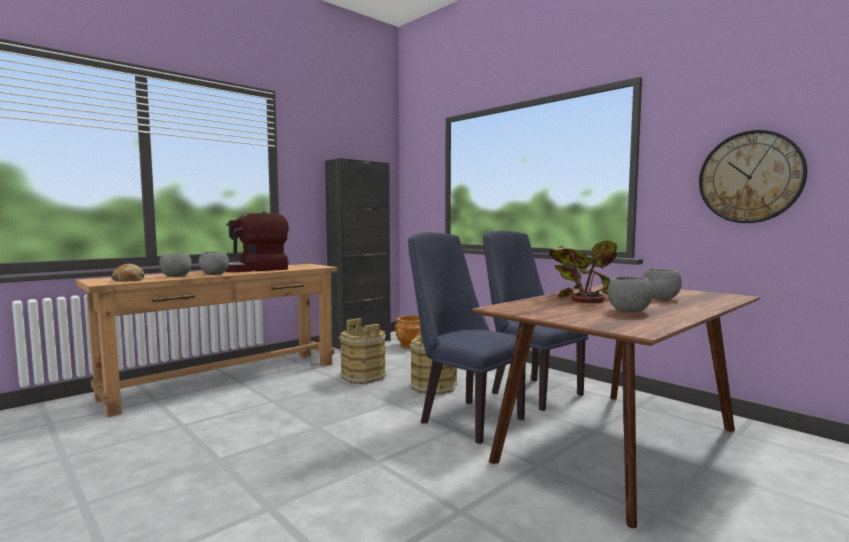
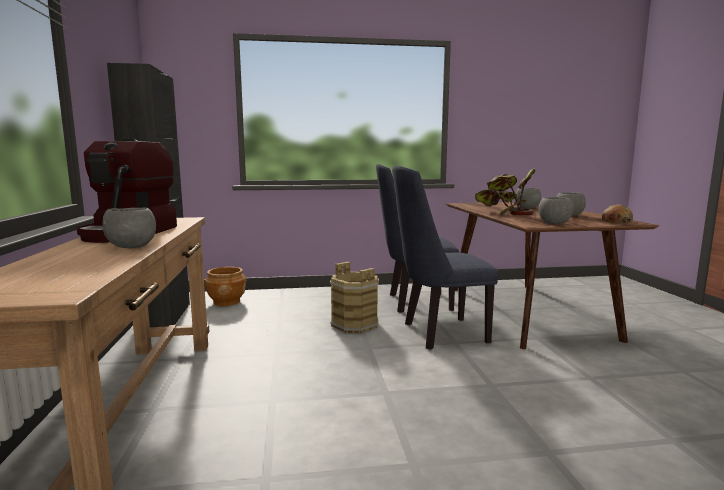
camera: 55 degrees left, 5 degrees up
bread [111,264,144,282] -> bread moved to [602,205,633,223]
grey bowl [159,253,192,277] -> grey bowl moved to [539,197,574,224]
brown bucket [339,318,386,384] -> none
wall clock [699,130,807,223] -> none

